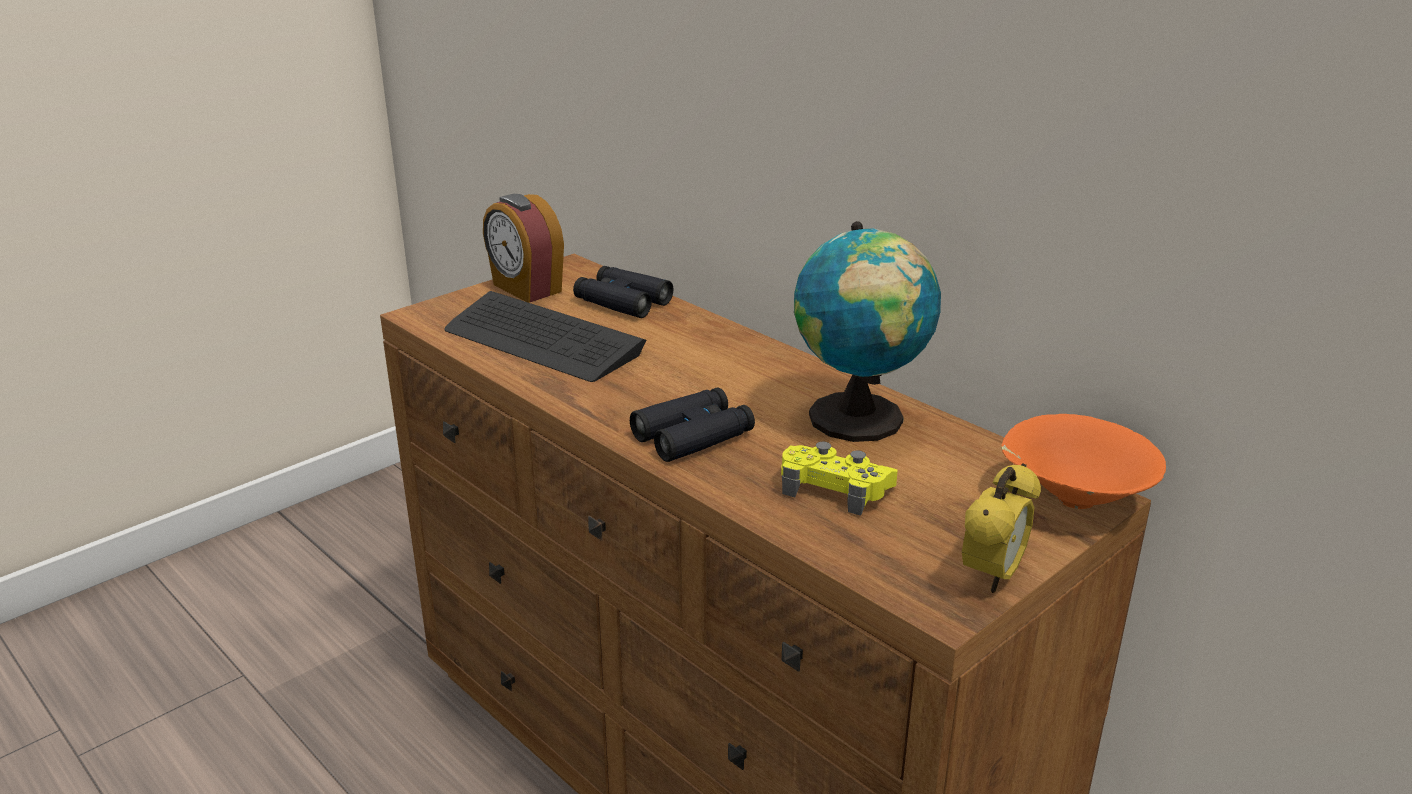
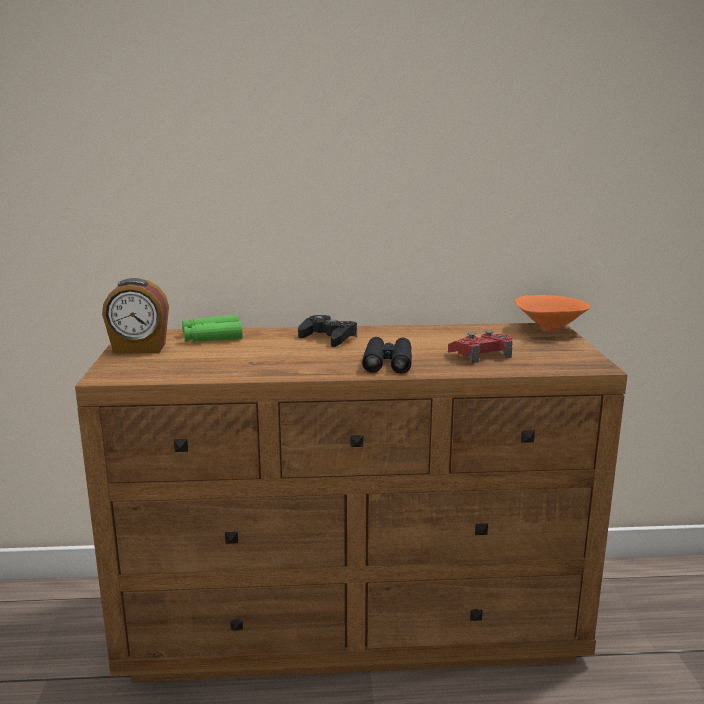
camera: 50 degrees left, 10 degrees down
keyboard [444,291,646,382] -> none
black binoculars [573,266,673,318] -> green binoculars [182,315,242,342]
yellow game controller [781,441,898,516] -> red game controller [448,330,513,363]
globe [794,221,941,442] -> none
alarm clock [962,463,1041,593] -> none
none -> black game controller [298,315,357,347]

